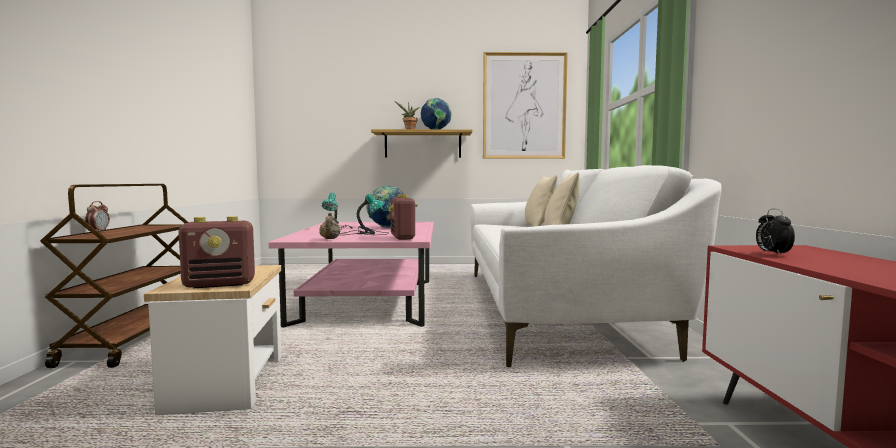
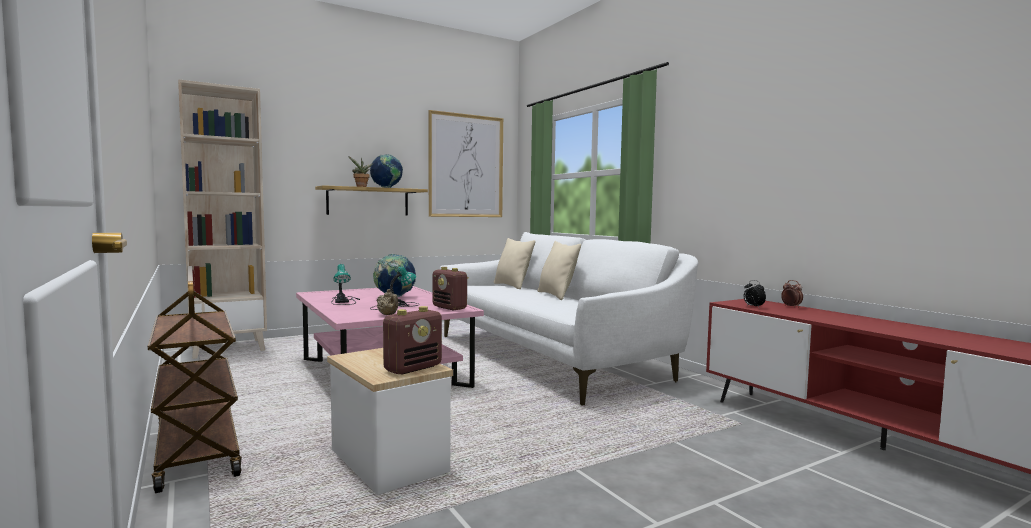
camera: 30 degrees left, 0 degrees up
alarm clock [85,201,110,231] -> alarm clock moved to [781,280,803,308]
none -> beige bookcase [178,79,267,359]

